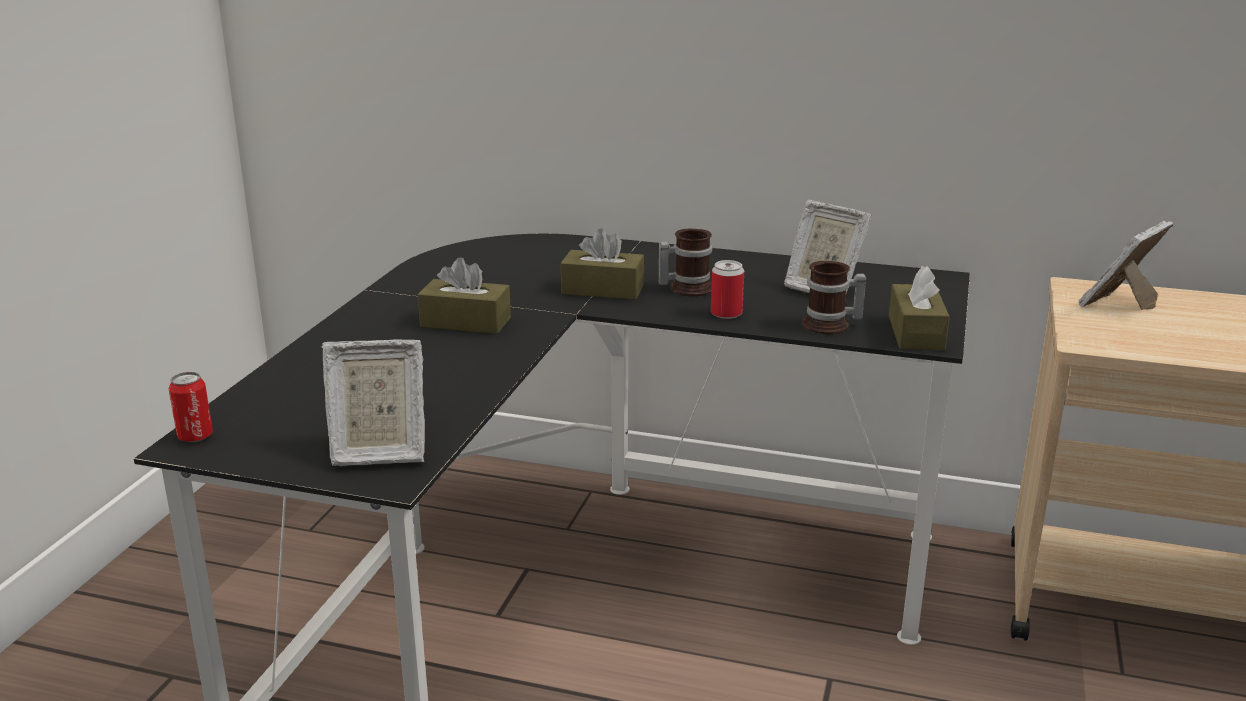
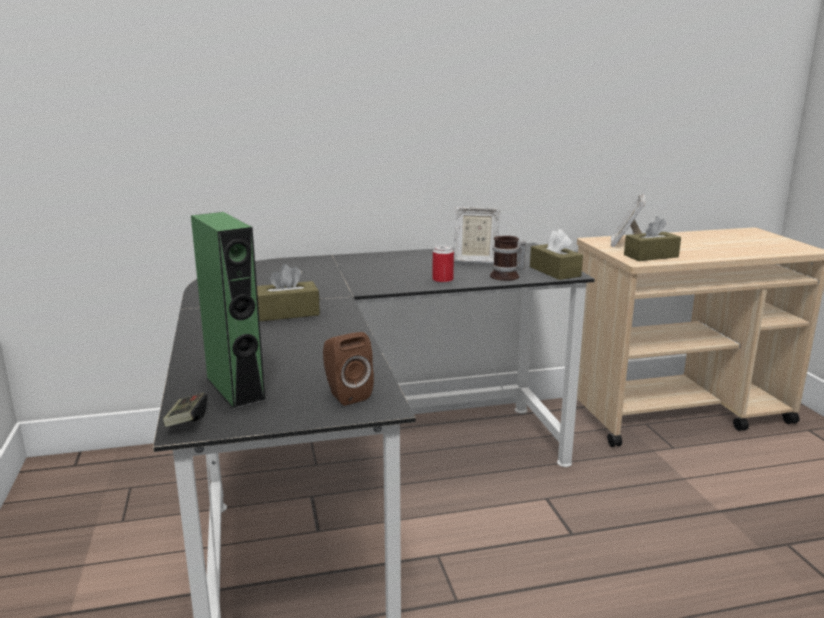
camera: 30 degrees left, 5 degrees down
can [168,372,213,442] -> game controller [163,393,208,427]
picture frame [322,339,425,466] -> brown speaker [323,332,374,406]
brown tissue box [561,228,644,300] -> brown tissue box moved to [624,216,681,261]
mug [659,228,712,296] -> none
none -> green speaker [191,212,266,410]

